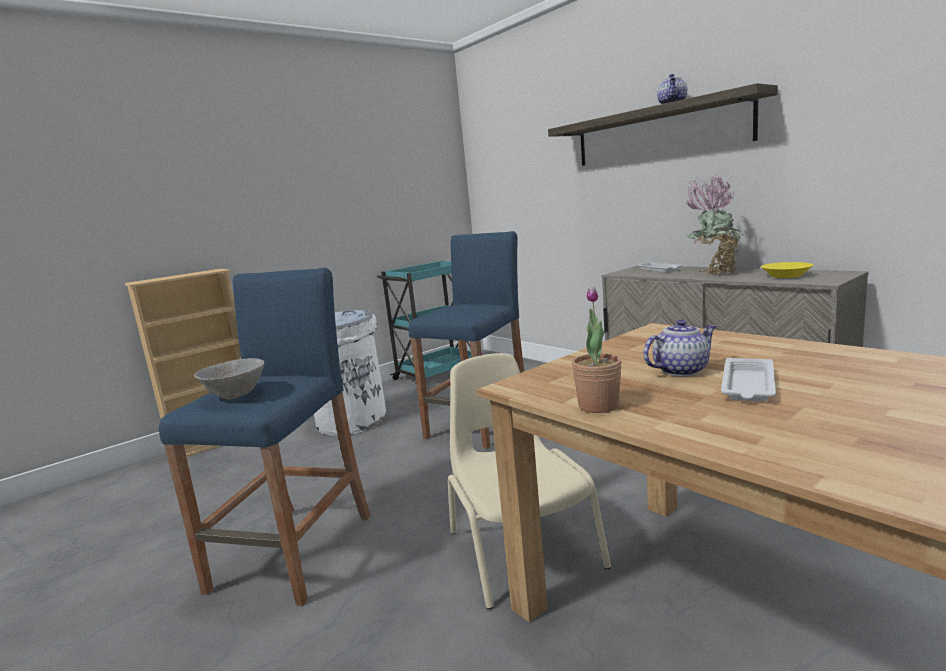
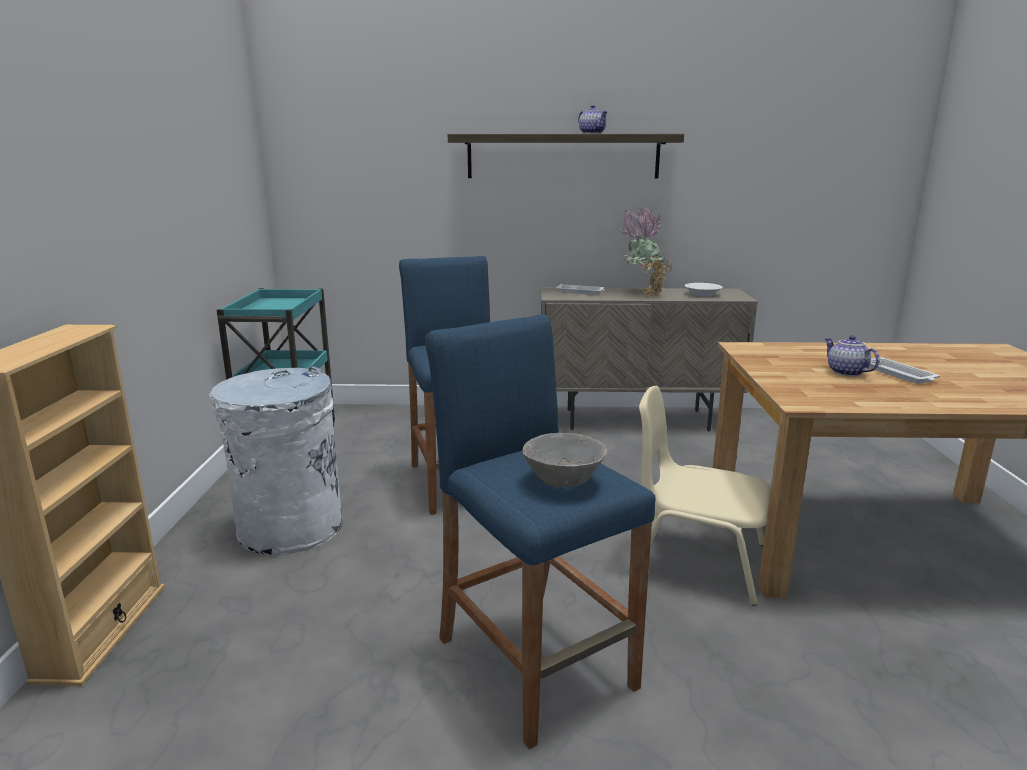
camera: 50 degrees left, 5 degrees up
potted plant [572,287,622,413] -> none
teapot [643,319,716,376] -> teapot turned 45 degrees counterclockwise [824,335,880,376]
yellow bowl [761,262,813,278] -> white bowl [684,283,722,297]

